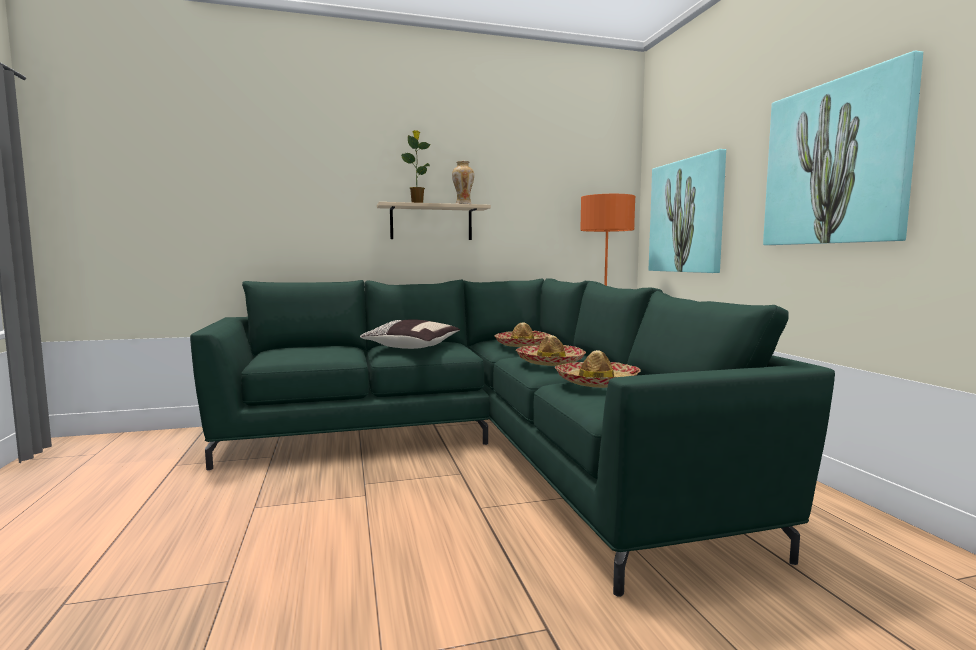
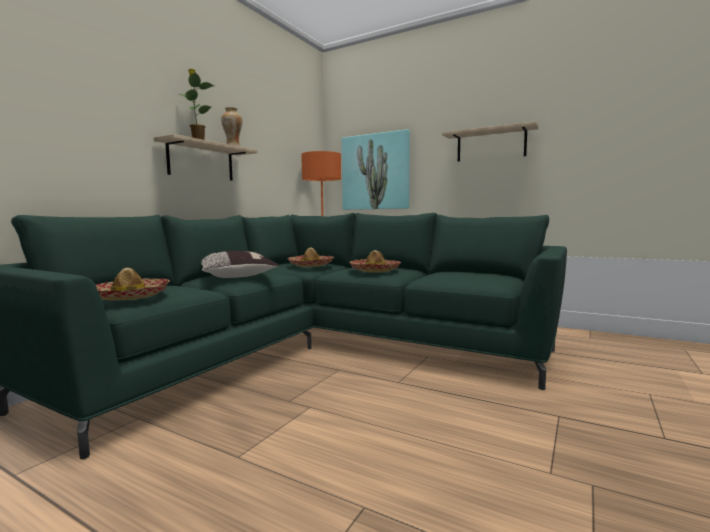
camera: 45 degrees left, 0 degrees up
hat [555,350,641,388] -> hat moved to [96,268,170,300]
picture [763,50,923,245] -> shelf [442,121,539,161]

